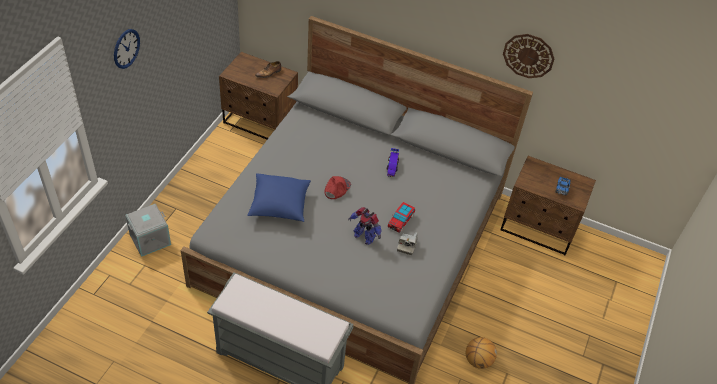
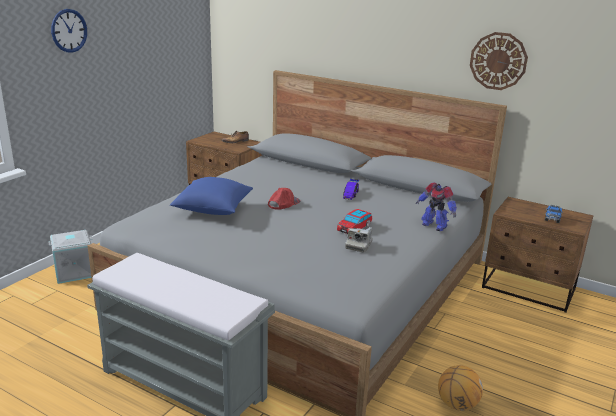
camera: 10 degrees right, 25 degrees down
toy robot [348,207,381,245] -> toy robot moved to [416,182,457,231]

